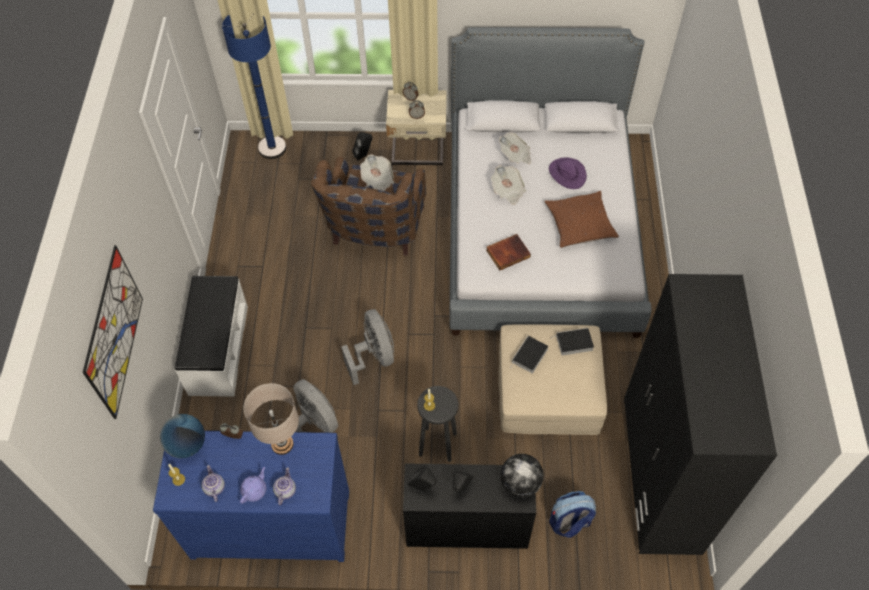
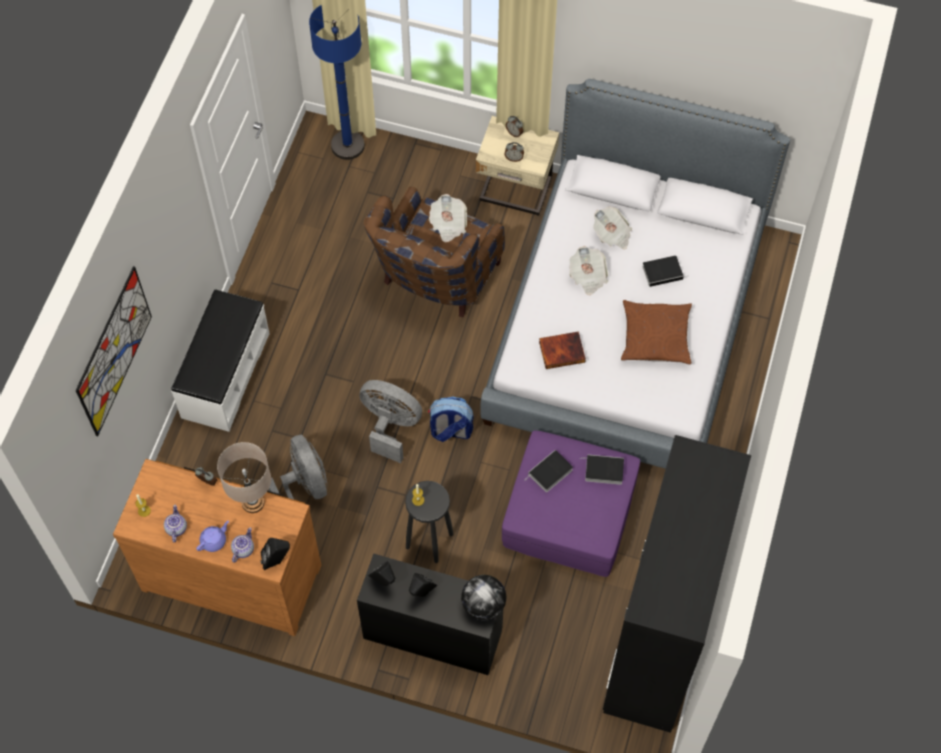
camera: 15 degrees right, 5 degrees up
blue dresser [153,430,349,562] -> brown dresser [113,459,321,636]
globe [160,414,205,458] -> none
grey fan [341,309,394,385] -> grey fan turned 60 degrees counterclockwise [359,380,422,463]
black speaker [352,132,372,160] -> black speaker moved to [260,538,290,570]
beige ottoman [499,324,607,435] -> purple ottoman [502,430,640,577]
purple hat [549,157,587,189] -> book [642,255,684,287]
backpack [549,491,596,538] -> backpack moved to [428,397,473,442]

